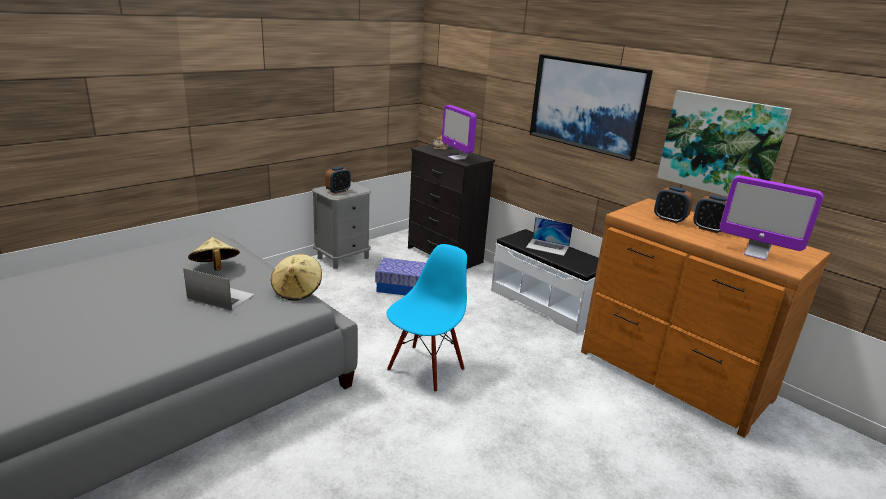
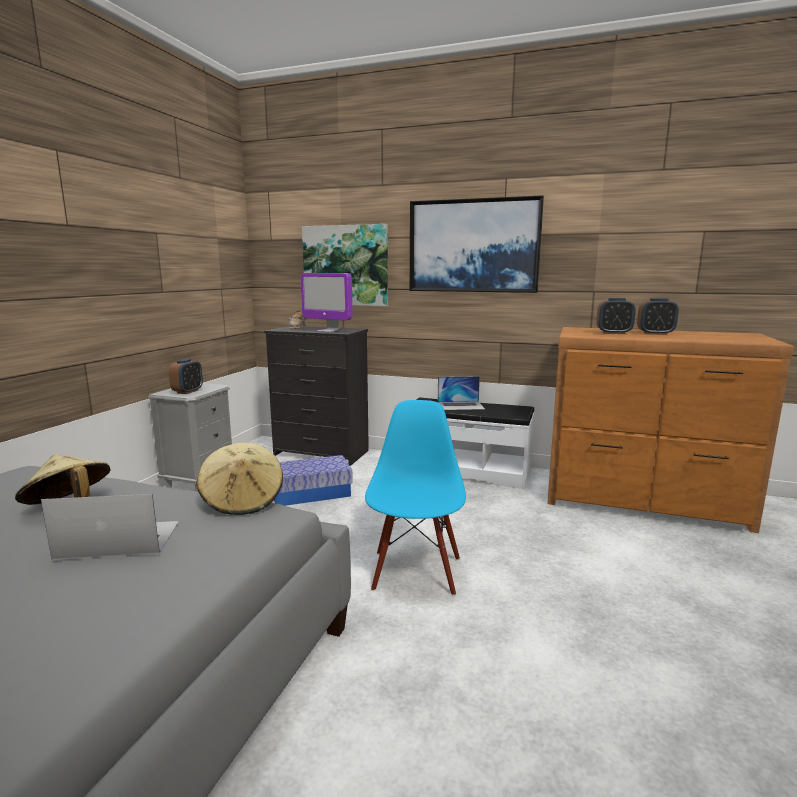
camera: 25 degrees left, 10 degrees down
picture [657,90,792,197] -> picture moved to [302,224,388,306]
monitor [720,175,823,260] -> none

